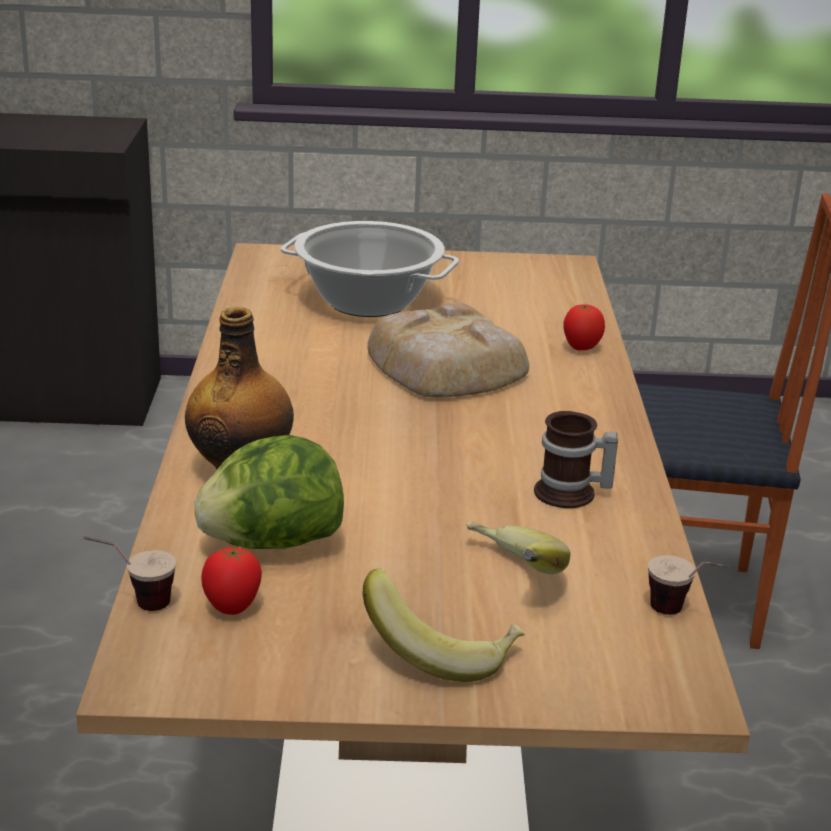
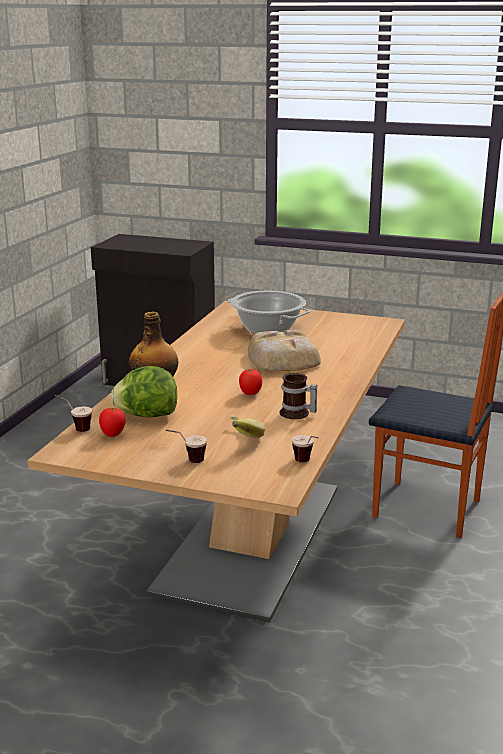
camera: 20 degrees right, 5 degrees down
banana [362,569,525,682] -> cup [166,430,207,463]
tomato [564,304,605,350] -> tomato moved to [239,369,262,395]

